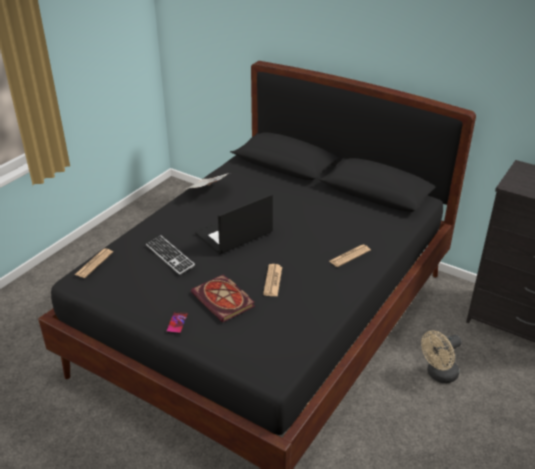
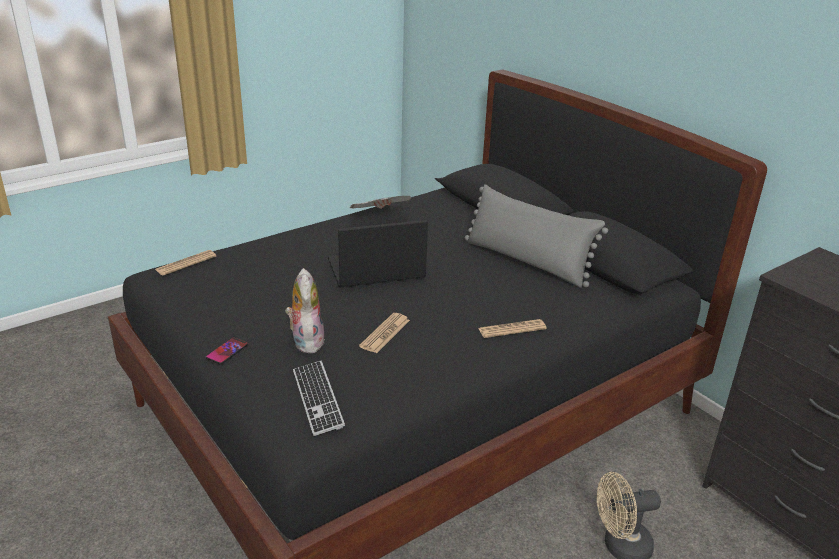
camera: 20 degrees right, 5 degrees down
keyboard [146,235,195,275] -> keyboard moved to [293,361,345,436]
book [191,274,255,323] -> plush toy [285,268,325,354]
none -> grey pillow [465,184,608,288]

